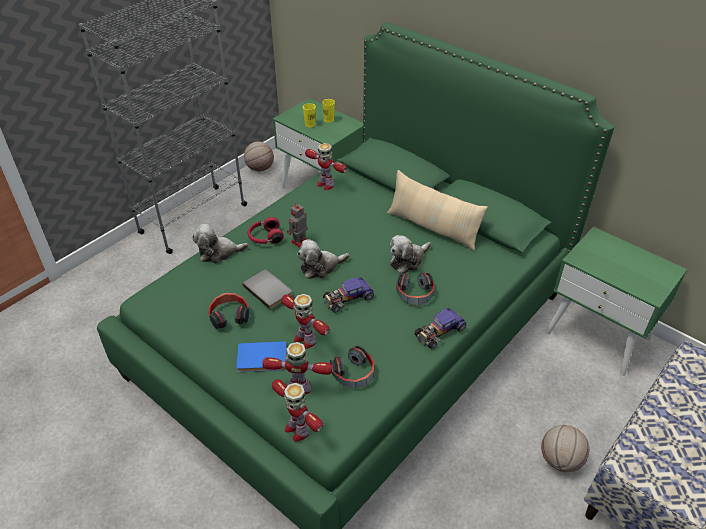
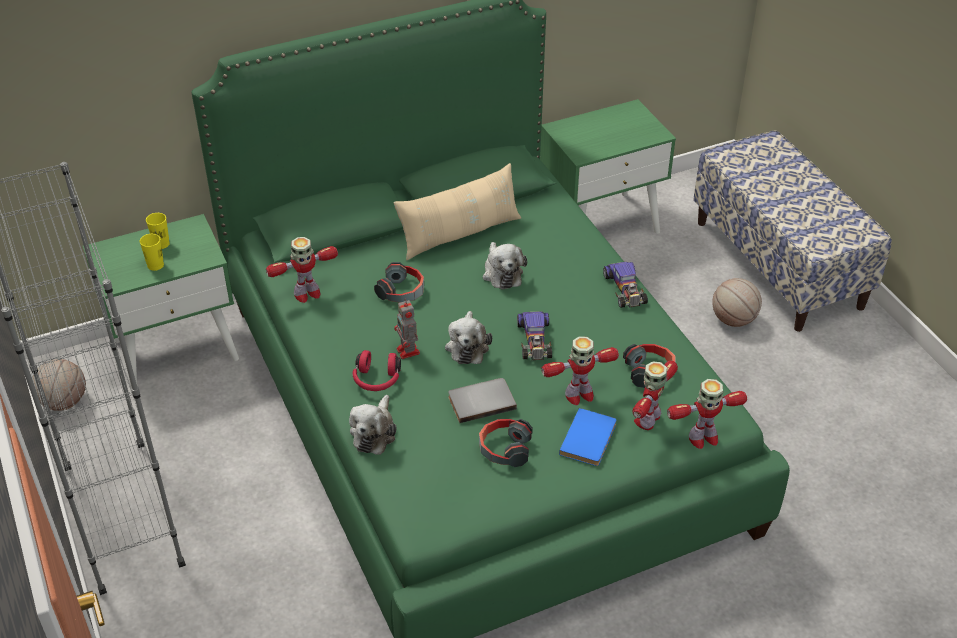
camera: 65 degrees left, 0 degrees up
headphones [396,272,435,306] -> headphones moved to [374,262,424,303]

